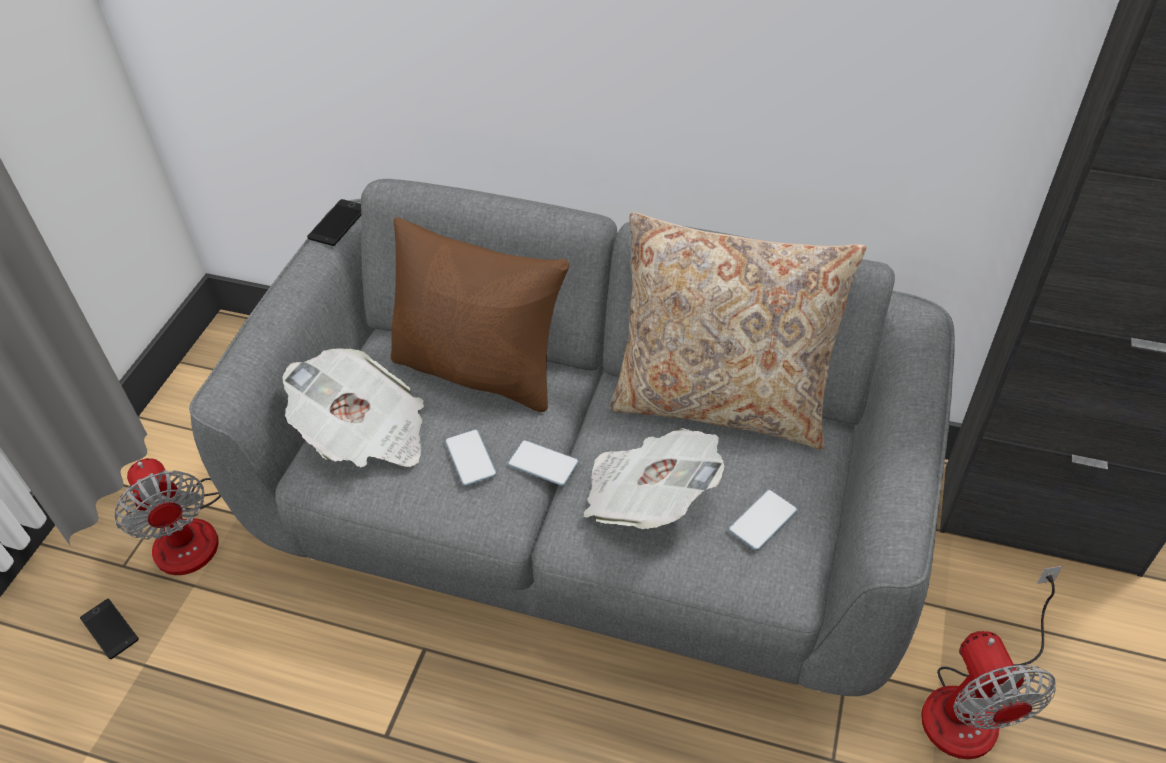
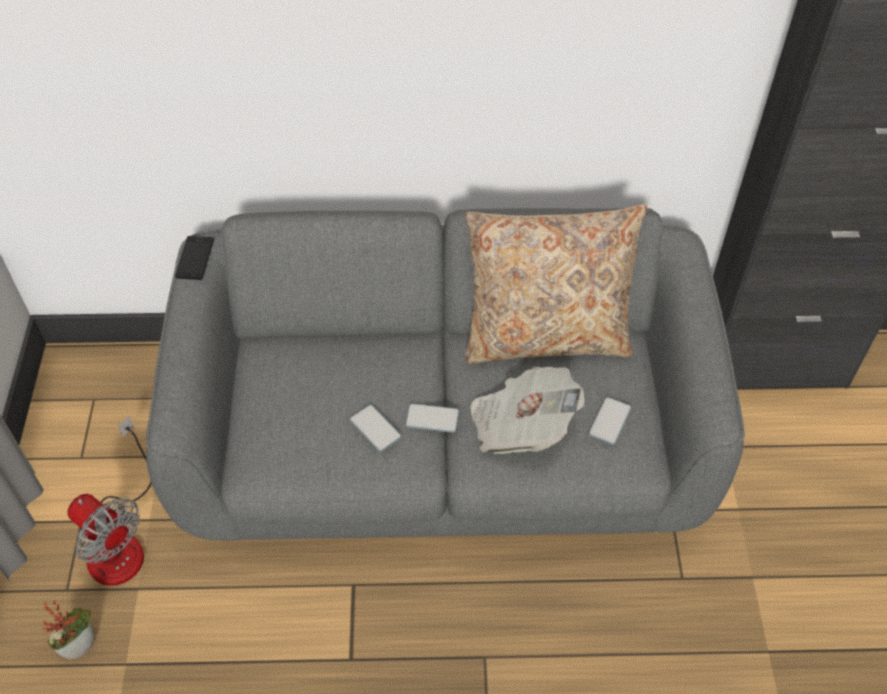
camera: 20 degrees left, 5 degrees up
phone [80,599,139,659] -> potted plant [43,600,94,659]
newspaper [282,348,424,467] -> none
brown pillow [391,217,570,412] -> none
fan [921,565,1063,759] -> none

